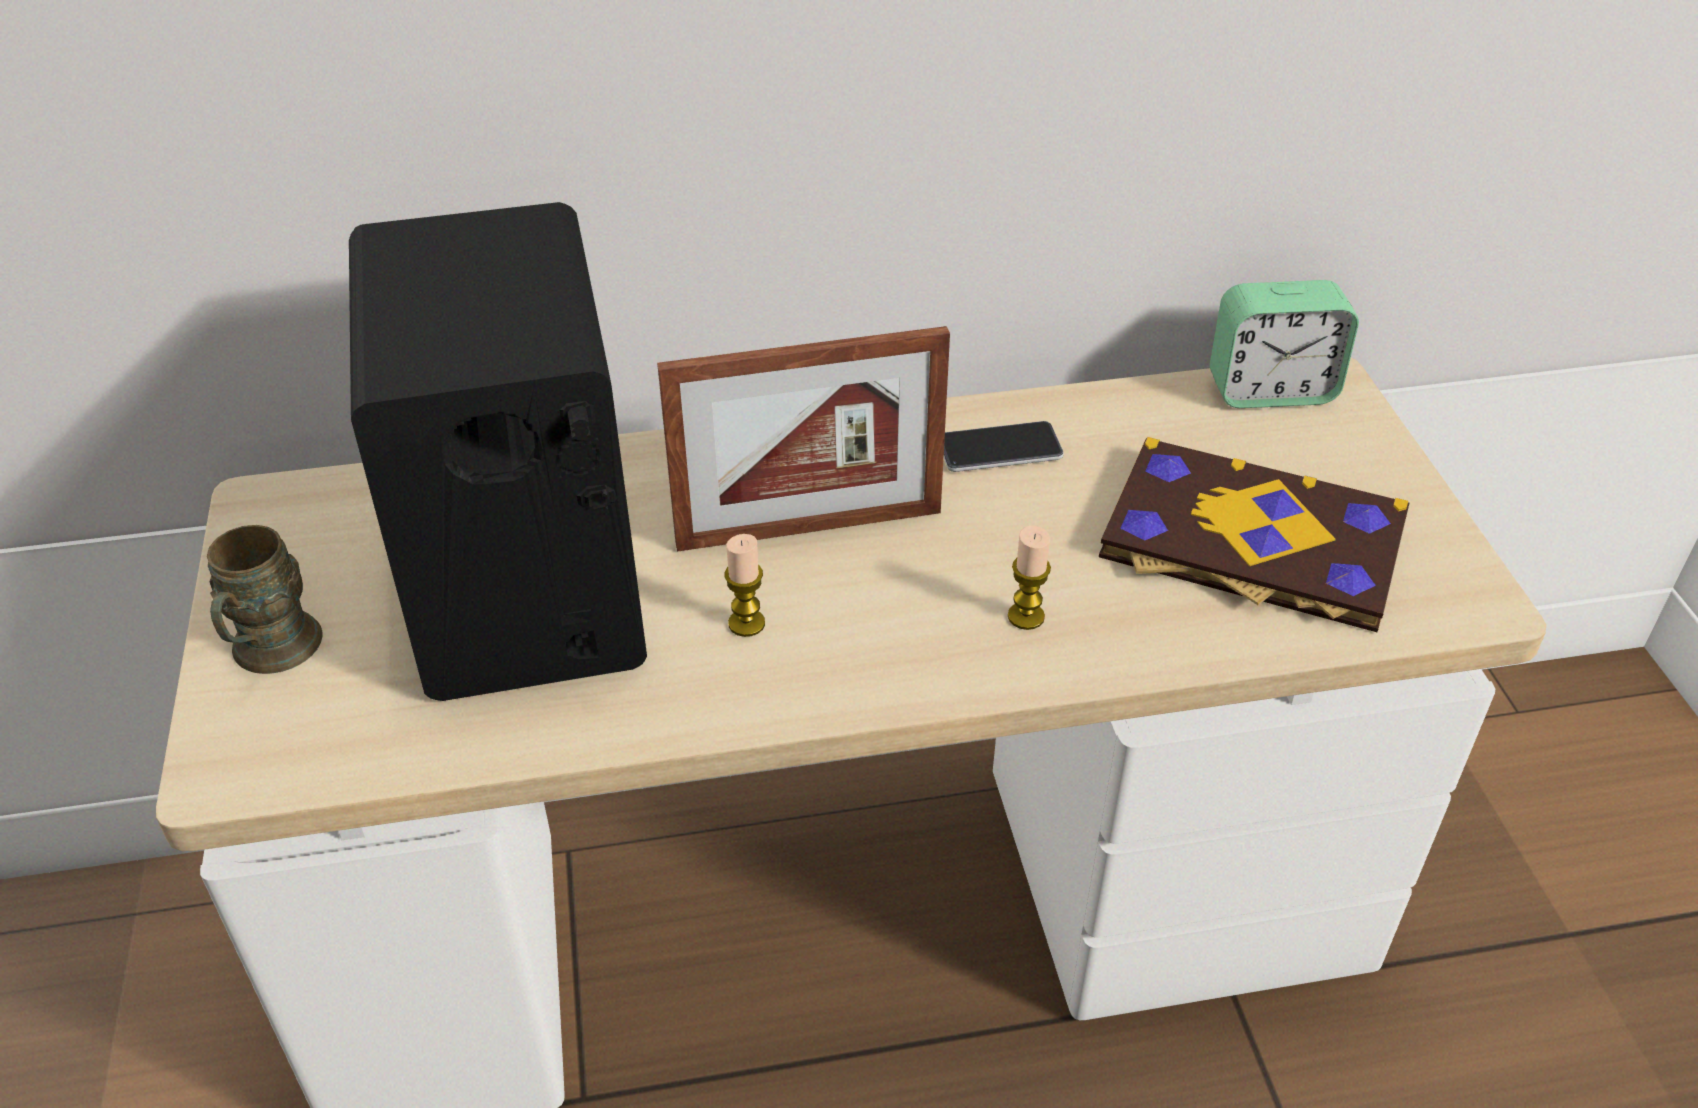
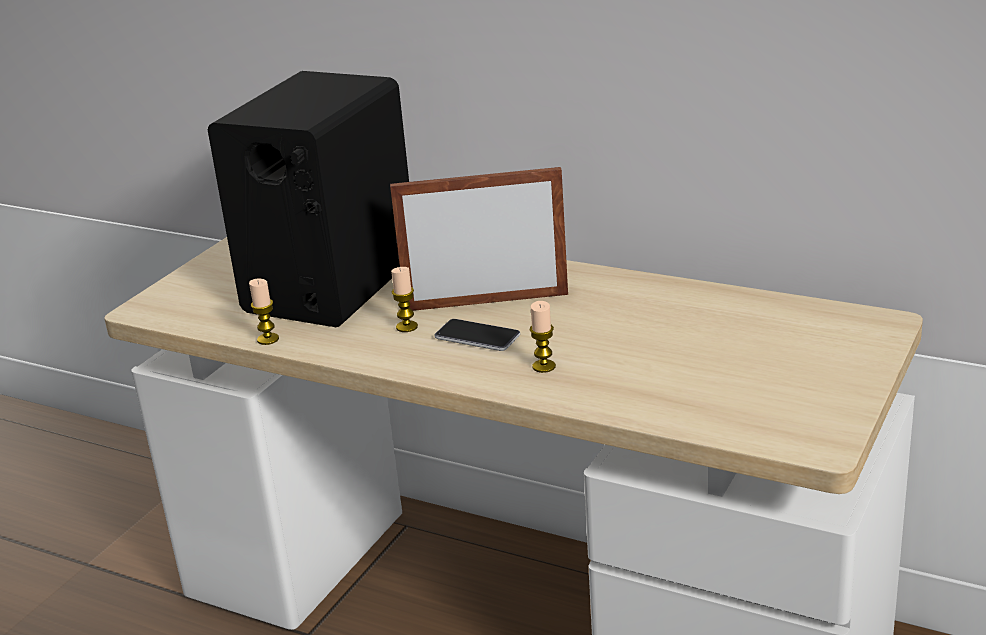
camera: 40 degrees right, 15 degrees down
brown mug [207,525,322,674] -> none
picture frame [657,326,950,552] -> picture frame turned 150 degrees clockwise [390,167,568,311]
phone [944,421,1064,472] -> phone moved to [435,319,520,351]
book [1099,437,1409,632] -> none
alarm clock [1210,280,1359,408] -> none
none -> candle [249,278,279,345]

